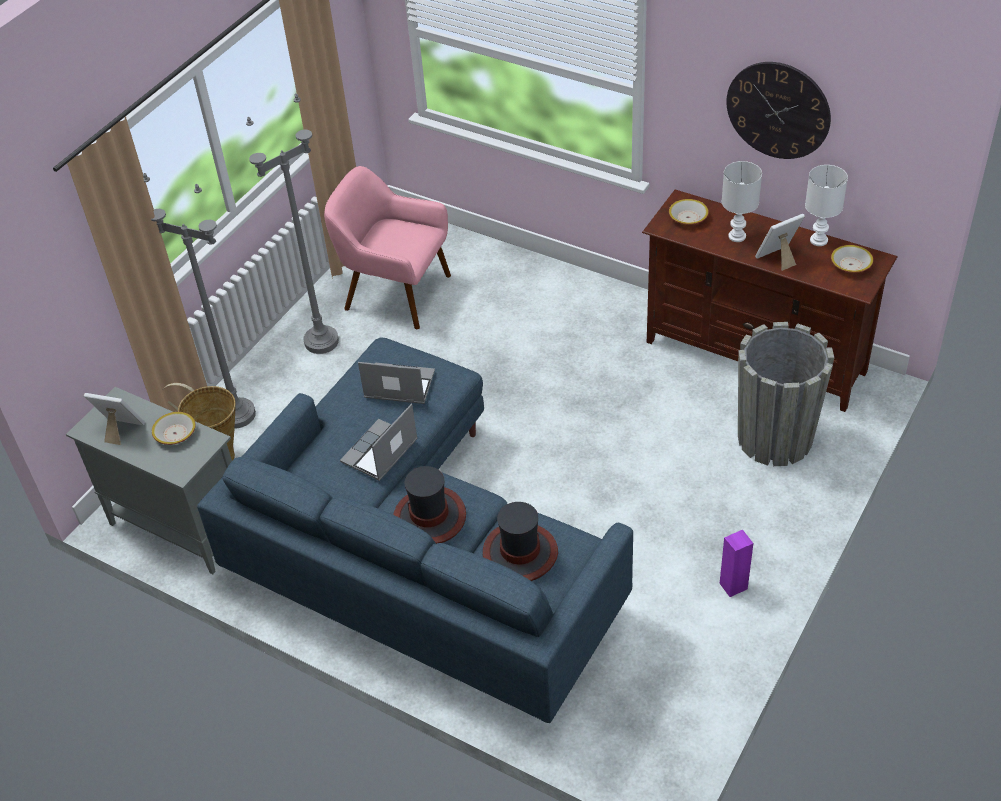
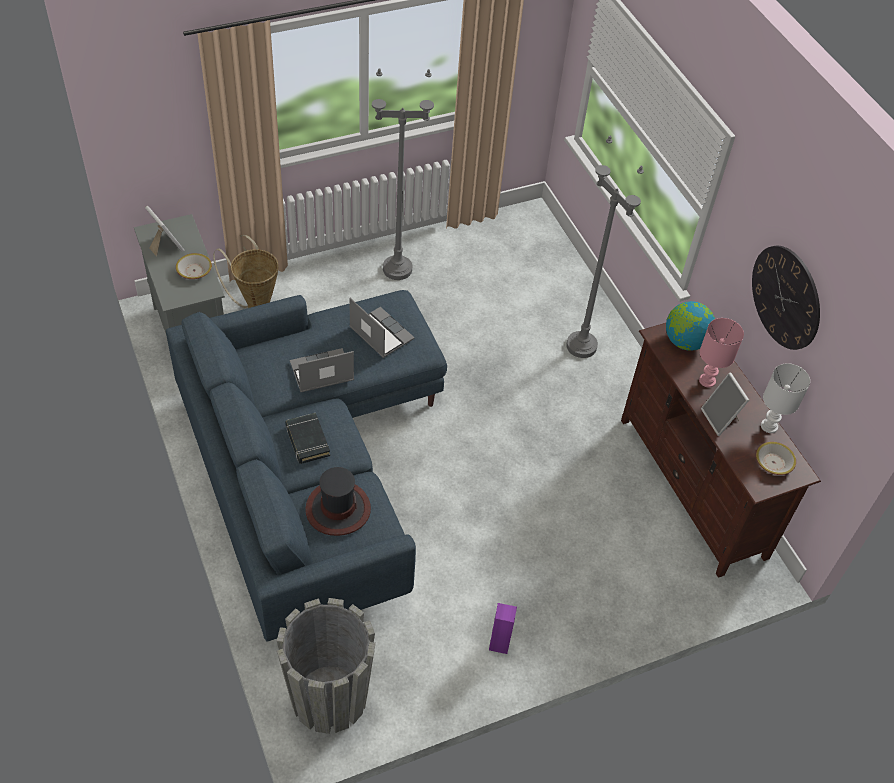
camera: 30 degrees right, 5 degrees up
grey floor lamp [143,173,256,428] -> grey floor lamp moved to [566,135,644,358]
pink armchair [324,166,451,329] -> none
hat [393,466,466,544] -> black book [285,413,330,464]
bowl [669,199,709,225] -> globe [666,301,715,351]
white table lamp [722,161,762,242] -> pink table lamp [699,318,744,388]
grey planter [738,322,834,466] -> grey planter moved to [277,598,376,734]
picture frame [755,214,805,271] -> picture frame turned 120 degrees counterclockwise [701,373,749,436]

